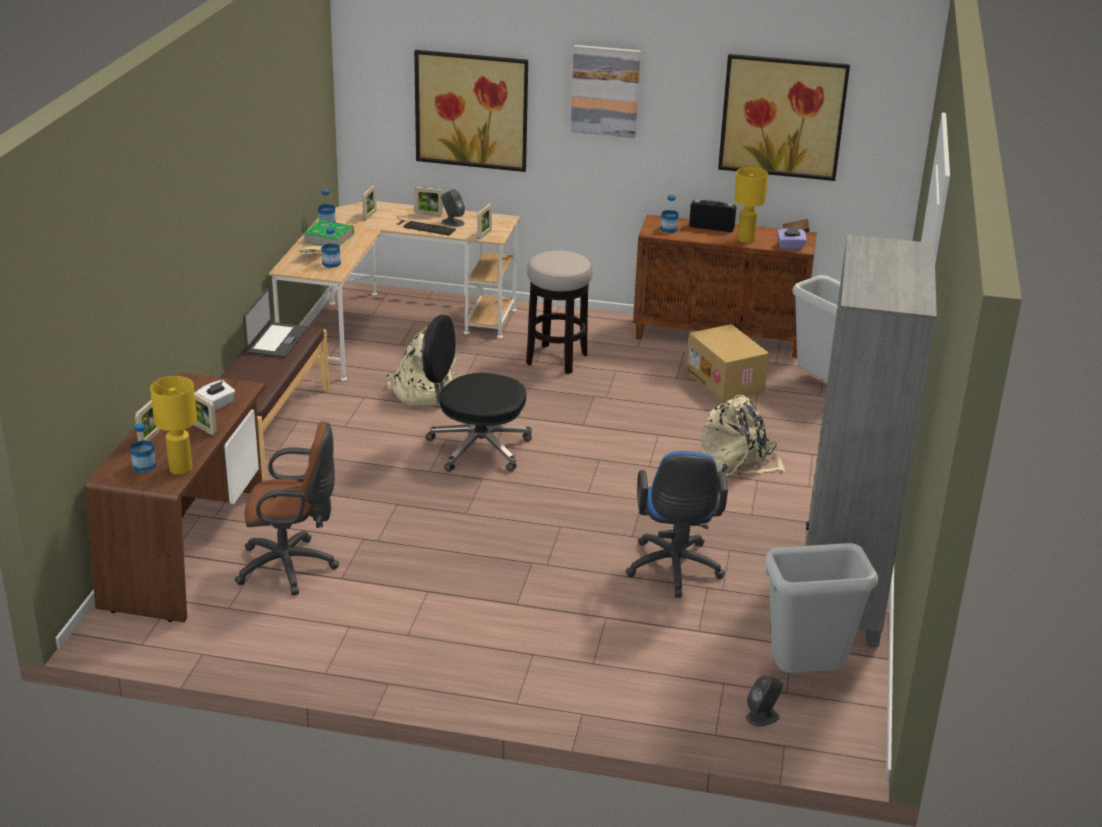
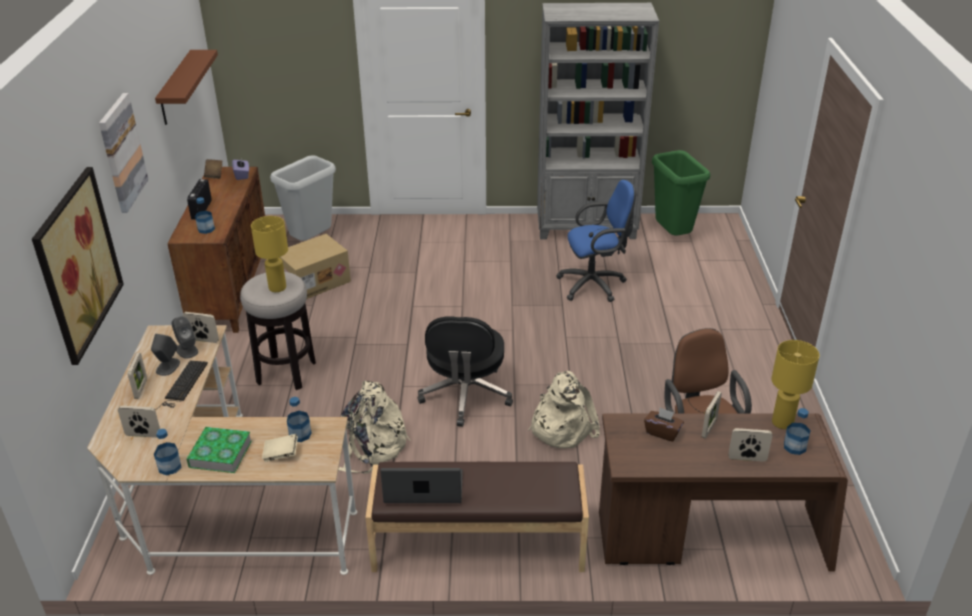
camera: 100 degrees left, 5 degrees up
white tissue box [196,380,235,411] -> brown tissue box [644,408,684,442]
beige backpack [701,395,785,477] -> beige backpack moved to [528,371,600,449]
picture [718,54,850,181] -> brown shelf [155,50,218,125]
yellow table lamp [734,167,768,243] -> yellow table lamp moved to [251,216,288,292]
grey speaker [746,675,783,727] -> grey speaker moved to [172,316,198,359]
grey trash can [765,543,878,673] -> green trash can [652,150,710,236]

